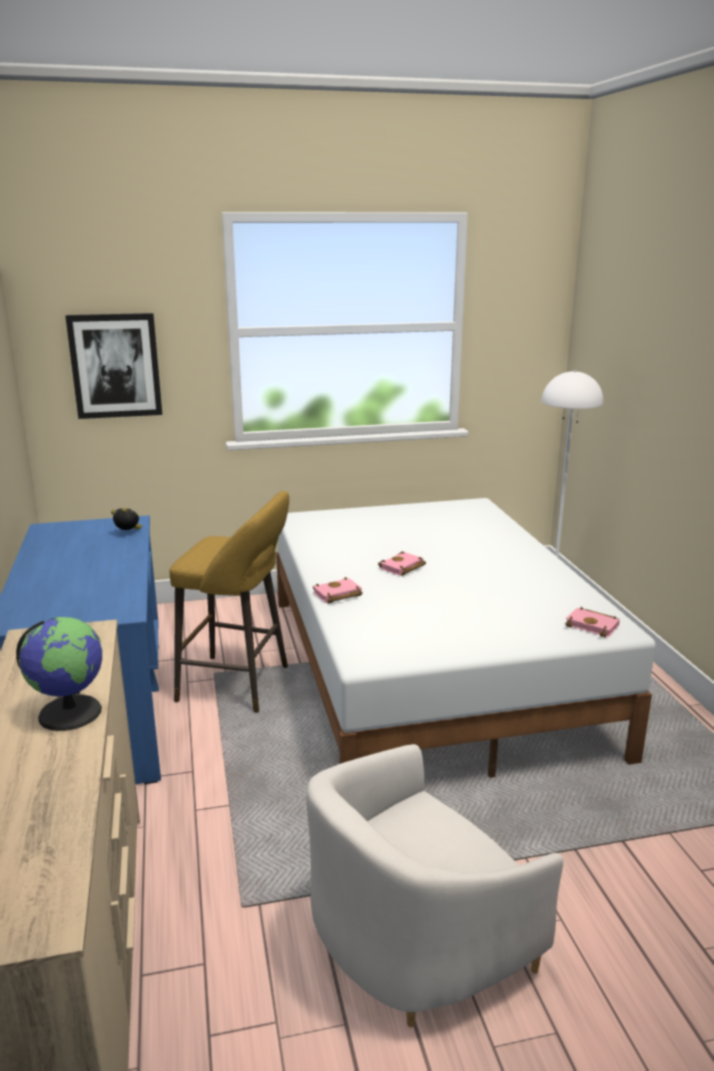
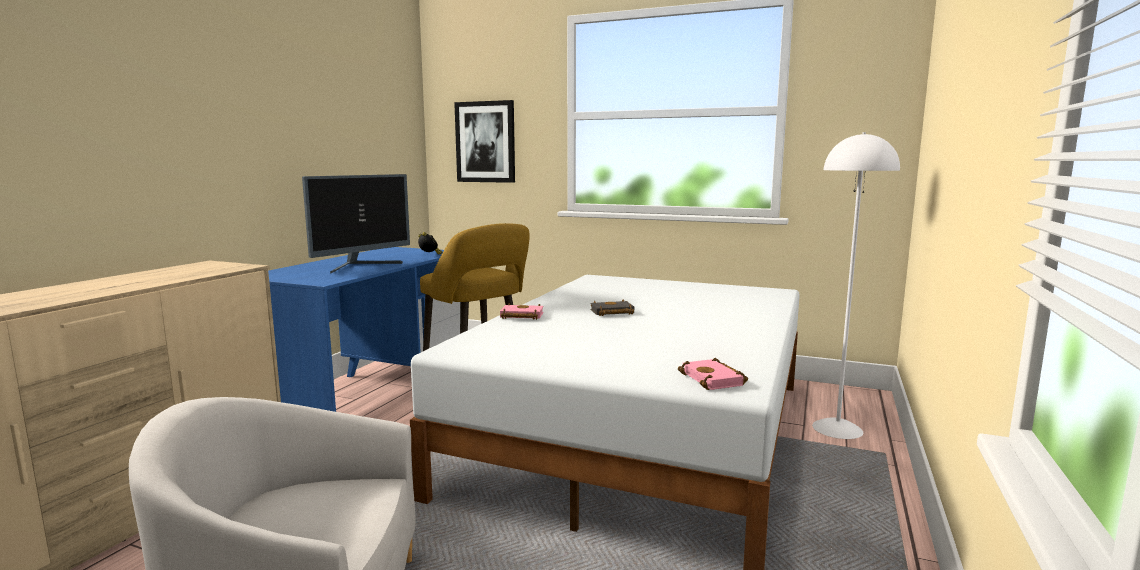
camera: 35 degrees right, 10 degrees down
globe [16,617,102,731] -> none
pink book [378,551,426,576] -> black book [590,300,634,316]
none -> monitor [302,174,410,274]

